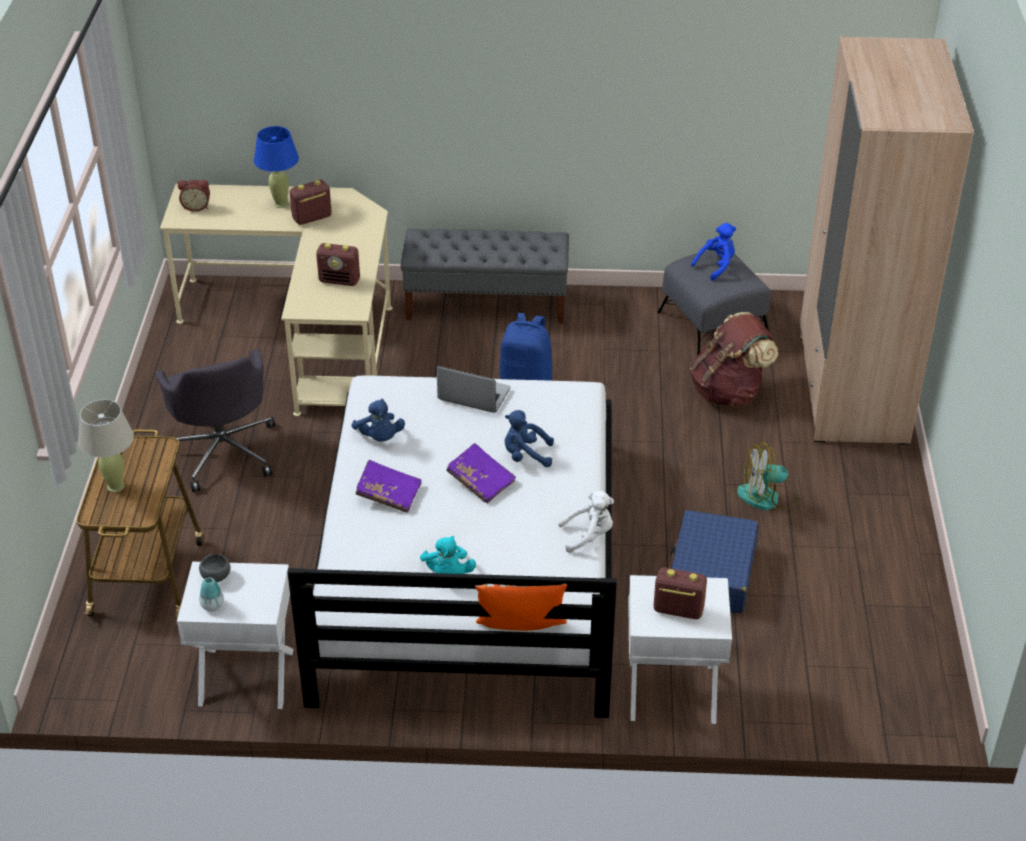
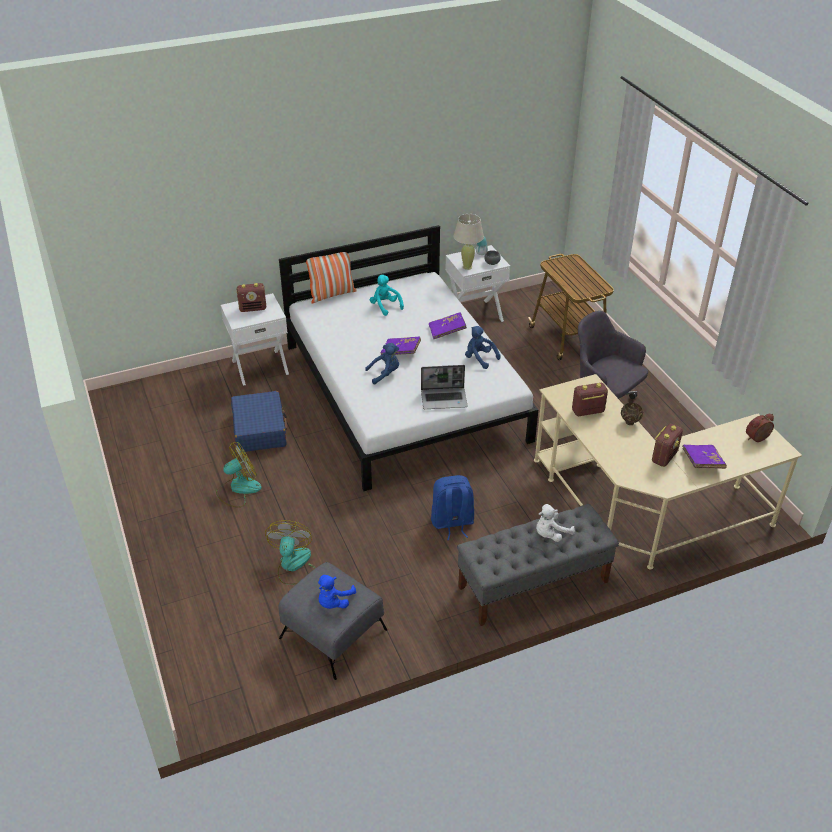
camera: 155 degrees right, 0 degrees up
beige table lamp [78,399,134,492] -> beige table lamp moved to [453,214,484,270]
blue table lamp [254,126,299,208] -> purple book [682,445,727,469]
white plush toy [558,491,614,553] -> white plush toy moved to [536,504,575,542]
brown backpack [690,312,778,406] -> fan [265,520,316,585]
beige wardrobe [800,36,974,445] -> none
none -> brown bowl [621,403,643,425]

